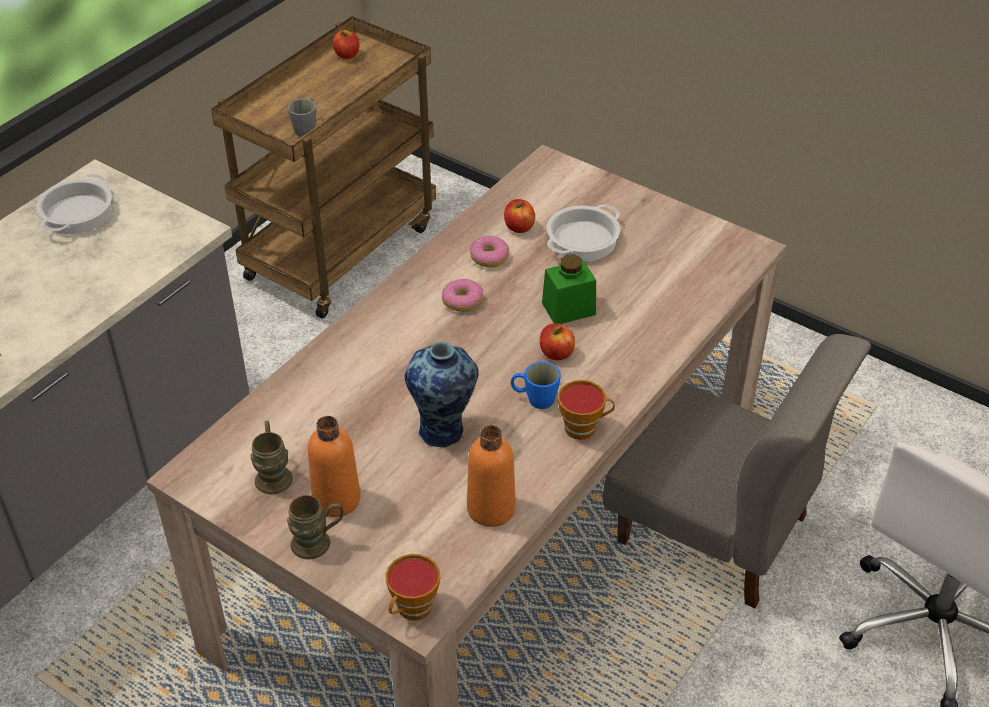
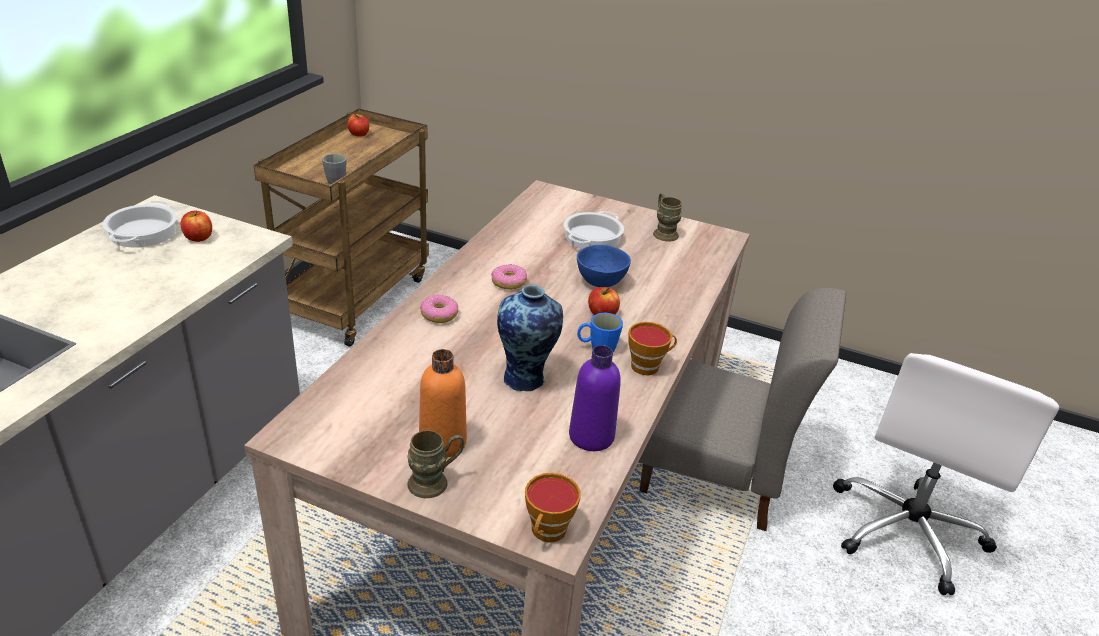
camera: 15 degrees left, 10 degrees down
brown mug [251,421,293,494] -> brown mug moved to [653,193,682,242]
orange bottle [467,425,516,527] -> purple bottle [569,345,621,451]
donut [470,235,509,268] -> donut moved to [420,294,458,323]
apple [504,199,535,233] -> apple moved to [180,211,212,242]
green jar [542,254,596,324] -> blue bowl [577,245,631,287]

